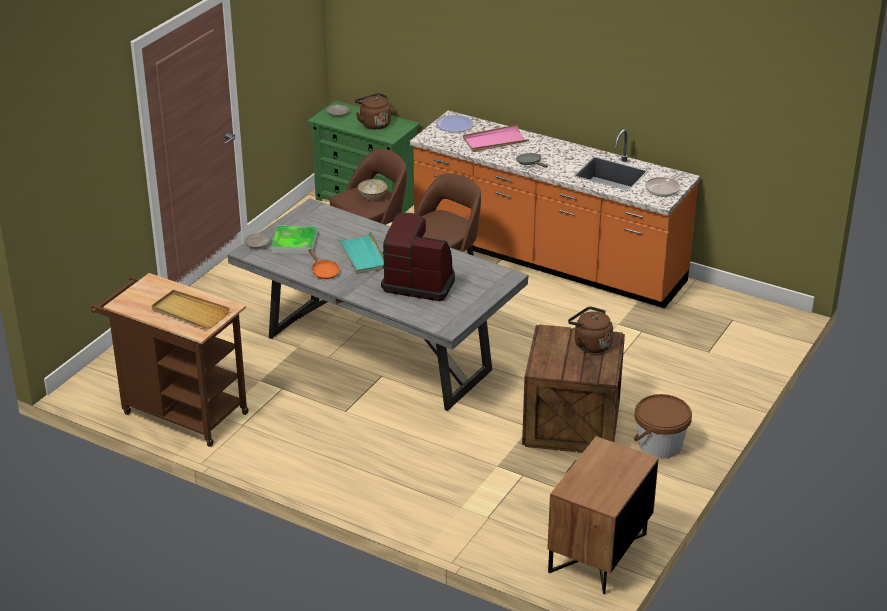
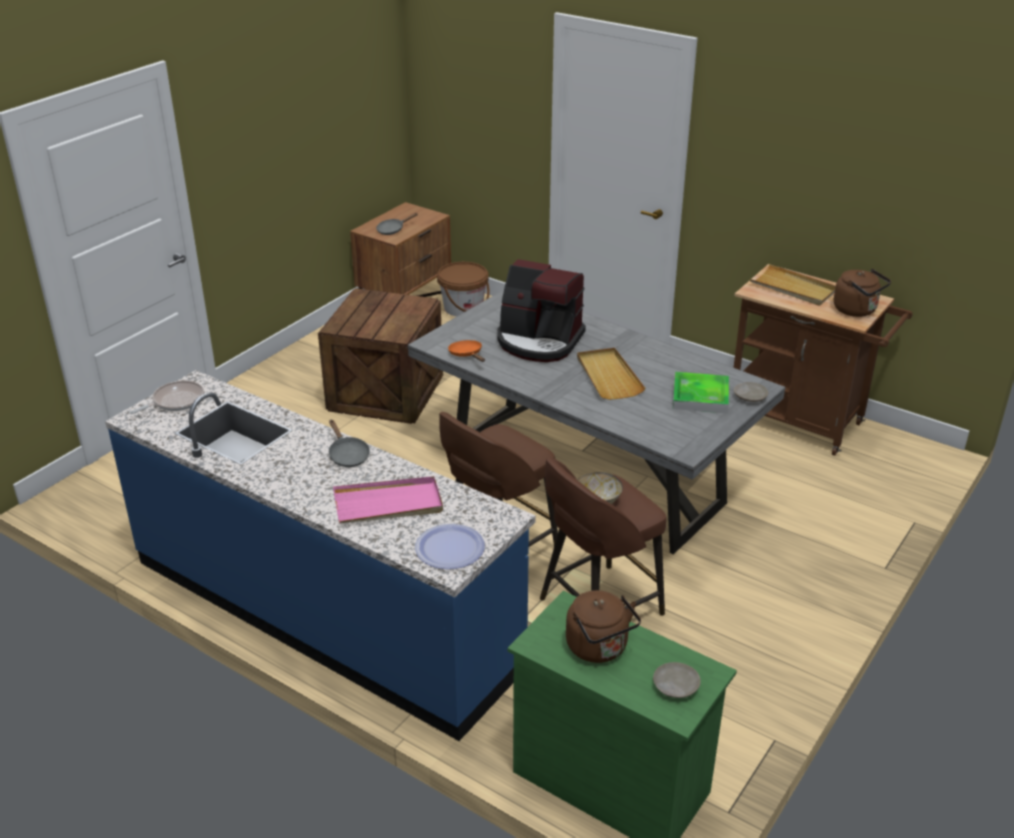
camera: 175 degrees left, 0 degrees up
orange frying pan [308,249,340,279] -> orange frying pan moved to [448,340,485,362]
turquoise tray [336,231,384,274] -> beige tray [577,348,645,400]
orange counter [410,110,700,308] -> blue counter [105,370,536,741]
brown kettle [568,307,613,353] -> brown kettle moved to [834,269,891,317]
brown bucket [634,394,692,458] -> brown bucket moved to [437,262,489,317]
none -> grey frying pan [376,213,418,235]

